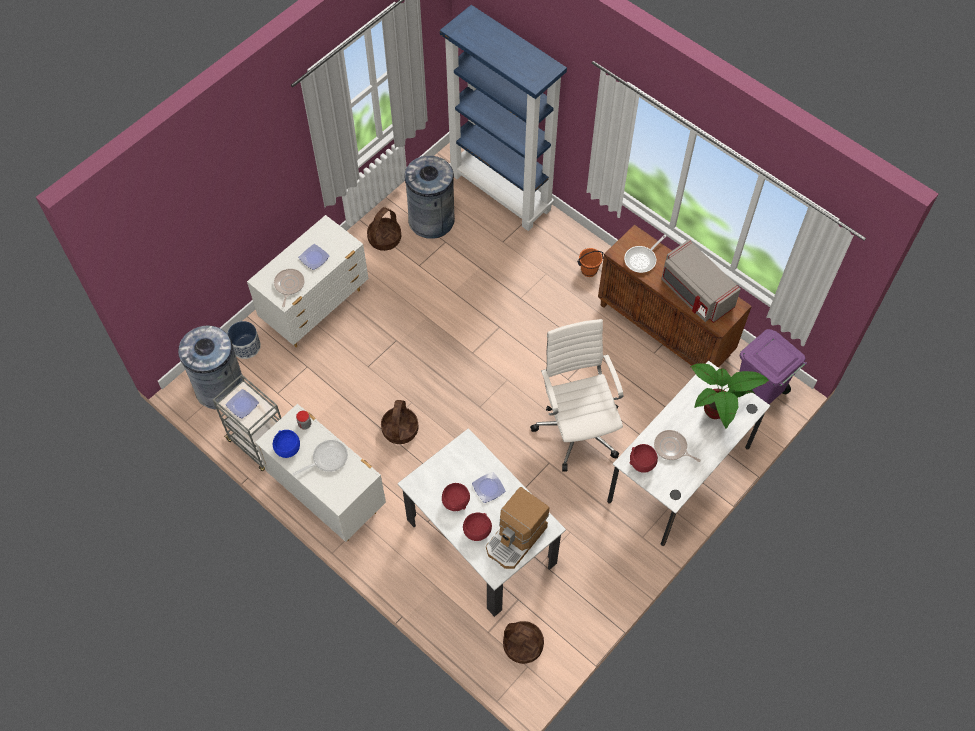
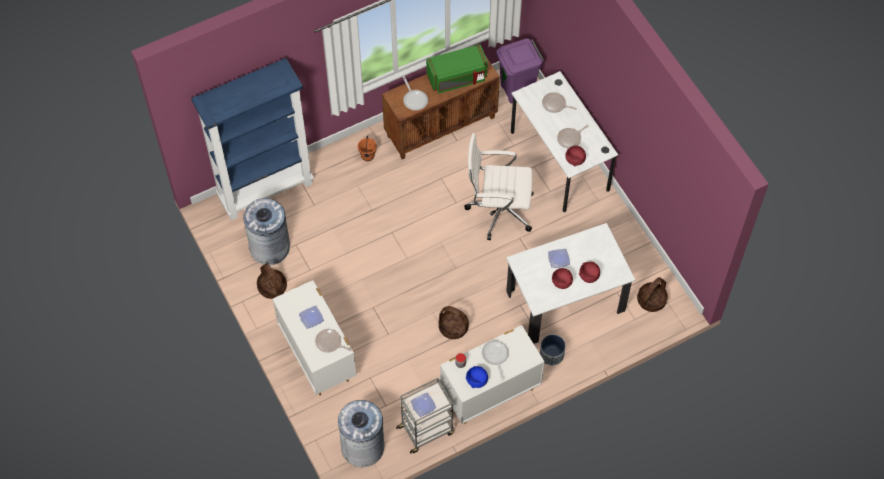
camera: 70 degrees left, 0 degrees up
planter [227,321,261,359] -> planter moved to [540,334,565,366]
coffee machine [486,487,549,569] -> none
grey microwave [661,240,741,323] -> green microwave [426,44,488,94]
potted plant [690,363,769,429] -> frying pan [542,92,577,113]

